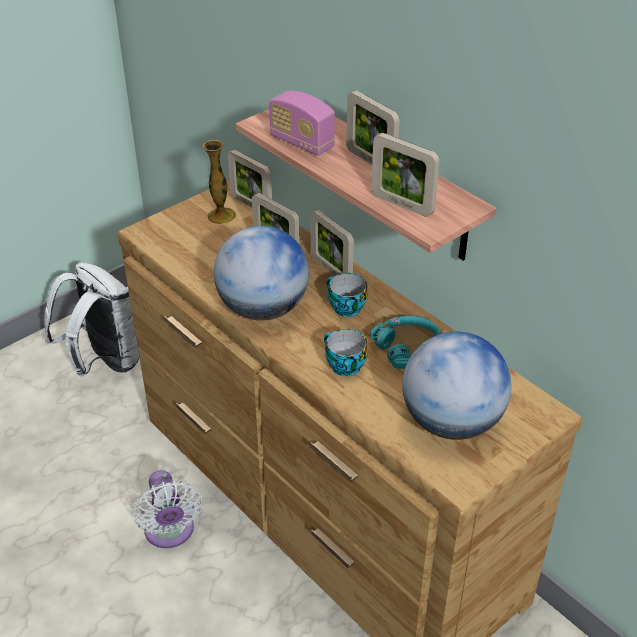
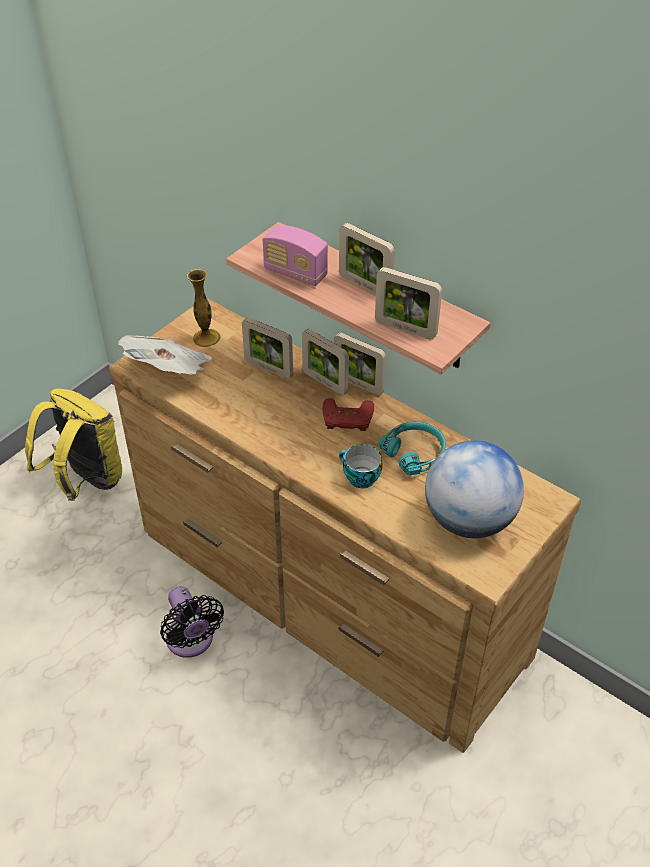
camera: 10 degrees left, 5 degrees up
white backpack [44,263,140,377] -> yellow backpack [25,388,122,501]
white fan [132,470,203,548] -> black fan [160,586,224,658]
globe [214,225,309,321] -> none
picture frame [228,150,272,208] -> picture frame moved to [334,333,386,395]
cup [327,273,368,317] -> red game controller [322,398,374,431]
none -> newspaper [118,335,212,375]

